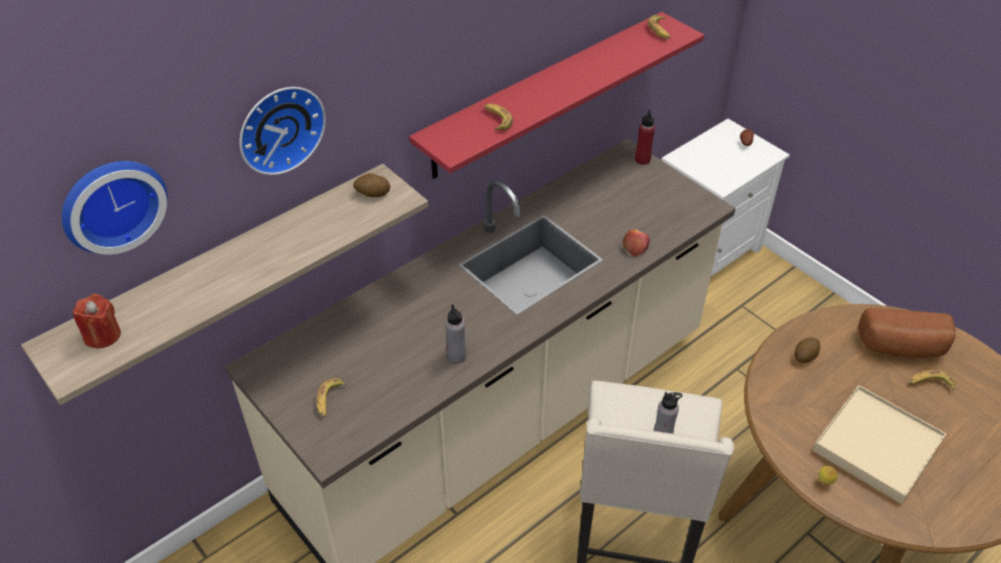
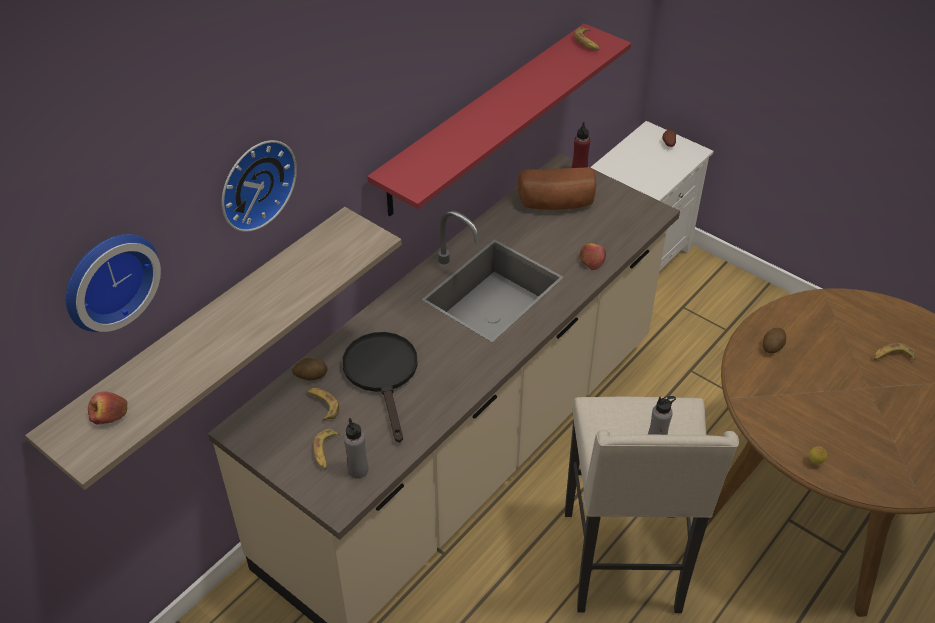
camera: 10 degrees left, 0 degrees up
red candle [73,294,121,348] -> apple [88,391,127,425]
potato [353,173,391,197] -> potato moved to [292,358,328,380]
grey bottle [445,304,466,364] -> grey bottle moved to [344,418,368,478]
banana [484,104,513,130] -> banana moved to [307,388,340,421]
beige tray [812,385,946,504] -> none
bread [858,308,956,358] -> bread moved to [518,168,596,210]
none -> black frying pan [342,332,418,443]

